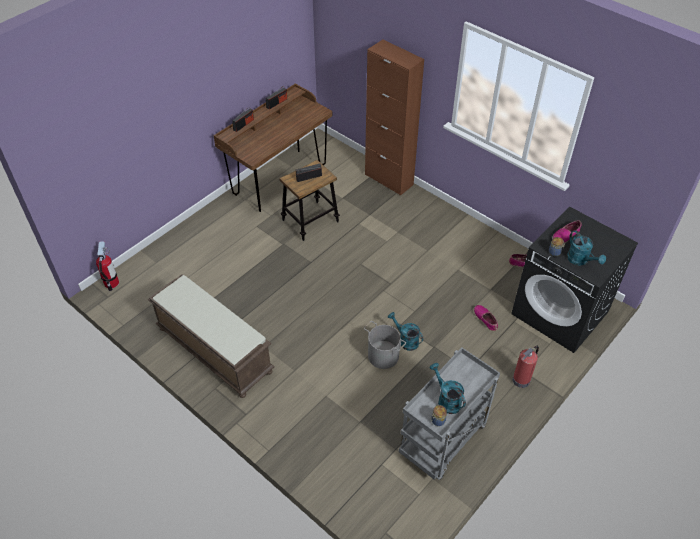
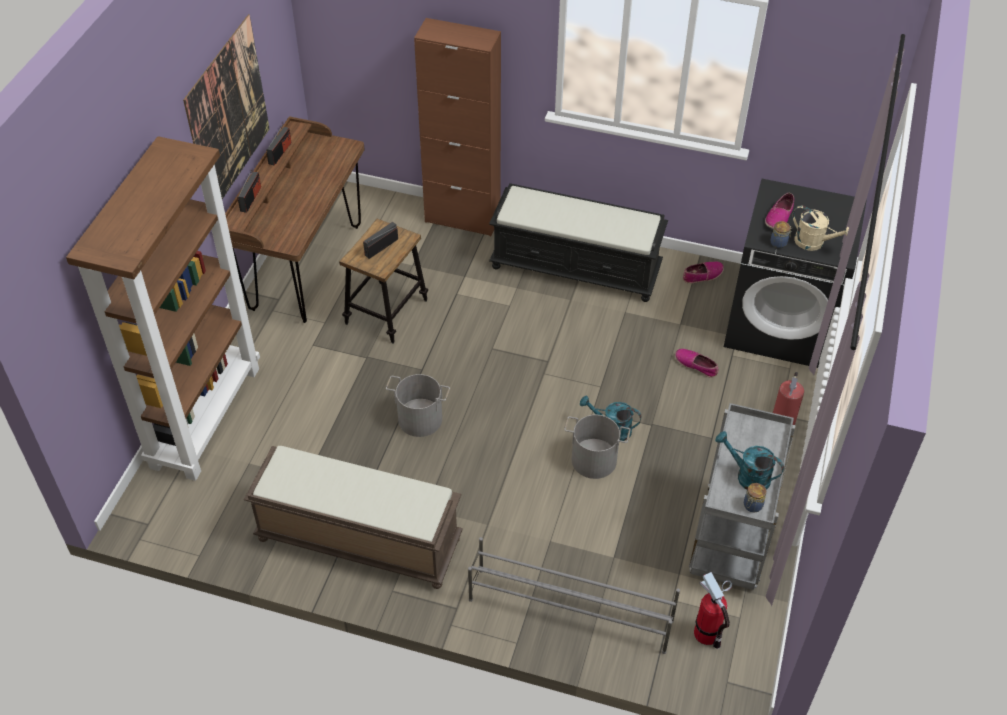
camera: 25 degrees left, 0 degrees up
fire extinguisher [96,242,119,291] -> fire extinguisher moved to [694,572,732,649]
turquoise watering can [567,230,606,266] -> beige watering can [792,205,849,251]
none -> brown bookcase [66,136,260,481]
none -> picture [183,14,270,199]
none -> grey bucket [386,374,450,437]
none -> grey shoe rack [468,537,680,654]
none -> black bench [489,183,668,302]

